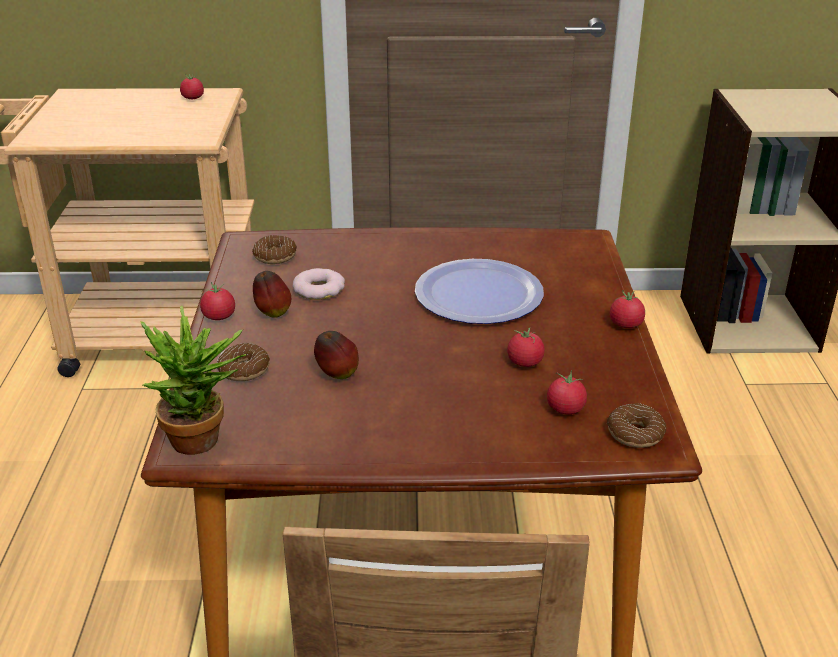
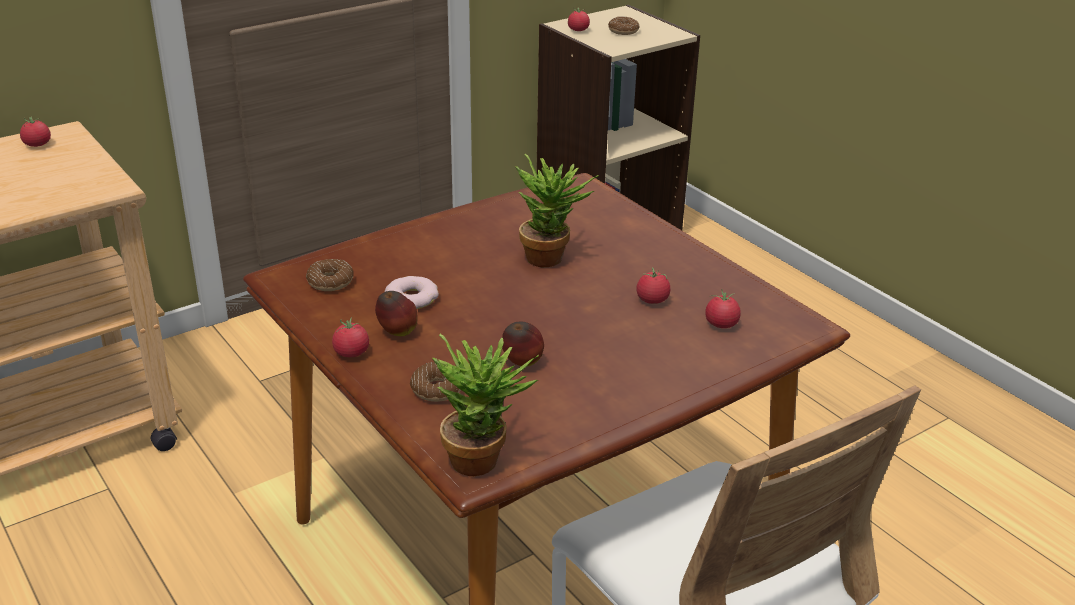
camera: 35 degrees left, 0 degrees up
plate [415,259,544,324] -> potted plant [515,154,598,267]
donut [607,403,666,448] -> donut moved to [608,16,640,35]
tomato [610,290,645,328] -> tomato moved to [568,8,590,31]

